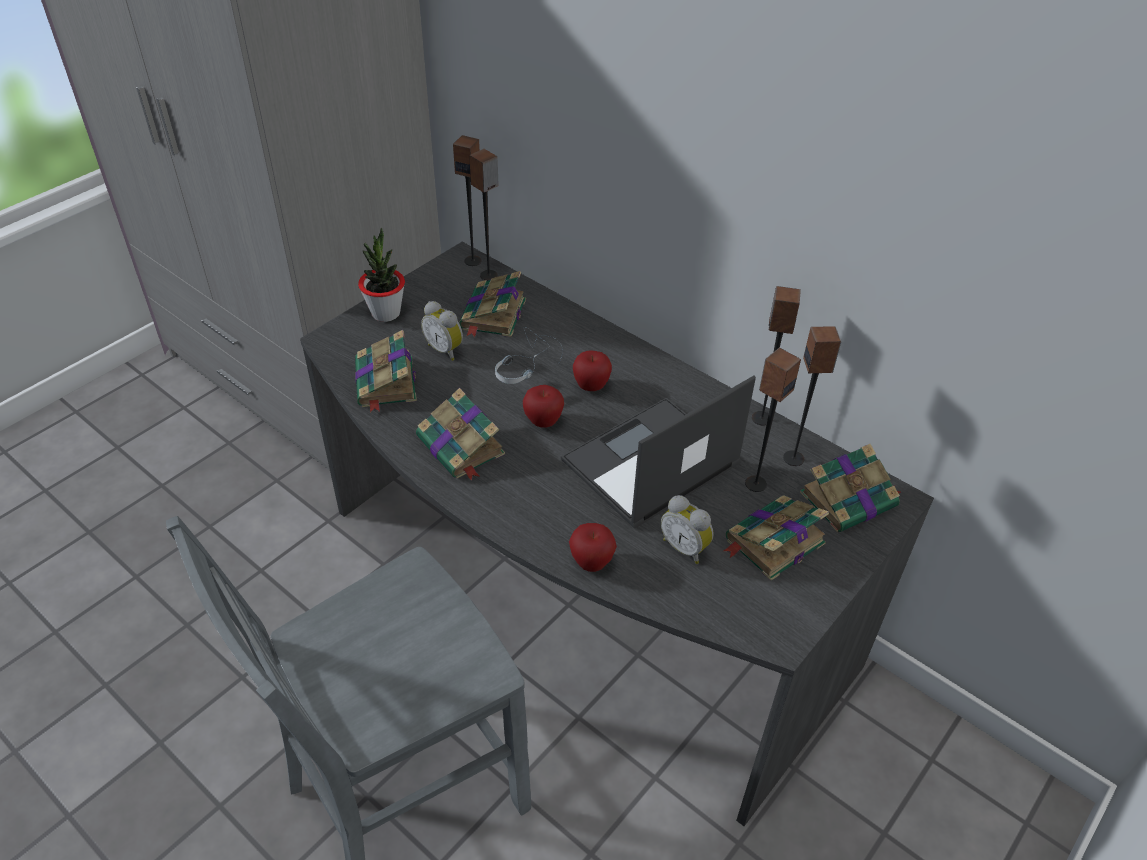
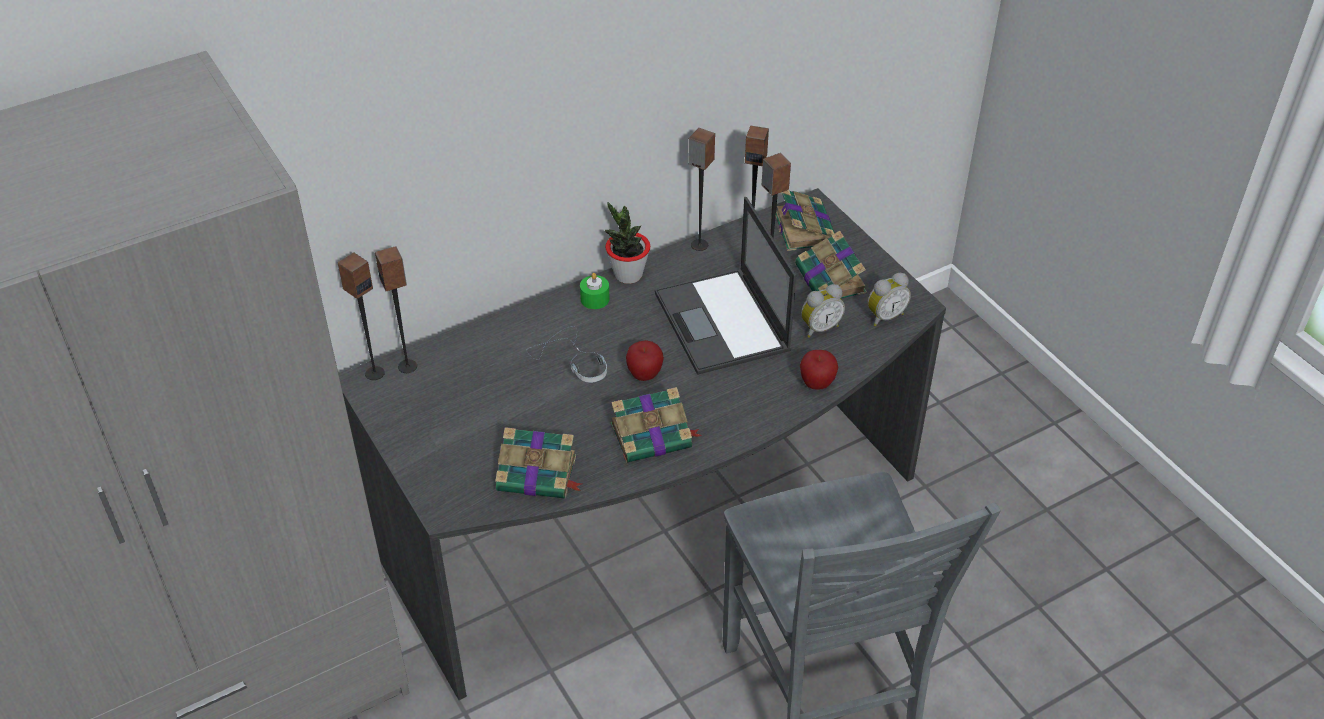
camera: 70 degrees left, 0 degrees up
potted plant [358,228,405,322] -> potted plant moved to [605,202,650,284]
alarm clock [421,301,463,361] -> alarm clock moved to [868,273,911,326]
book [459,271,526,337] -> none
apple [573,350,612,391] -> none
none -> green candle [580,273,610,309]

